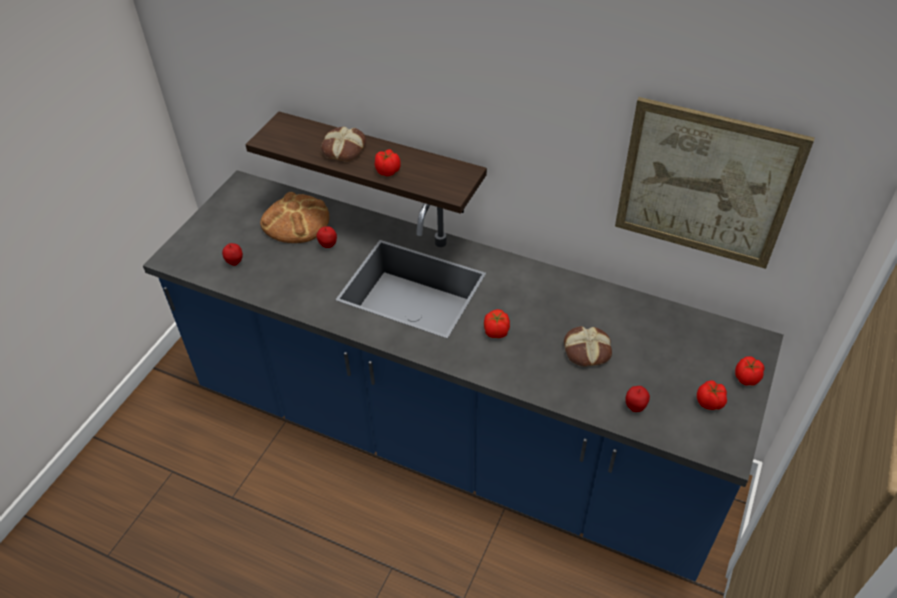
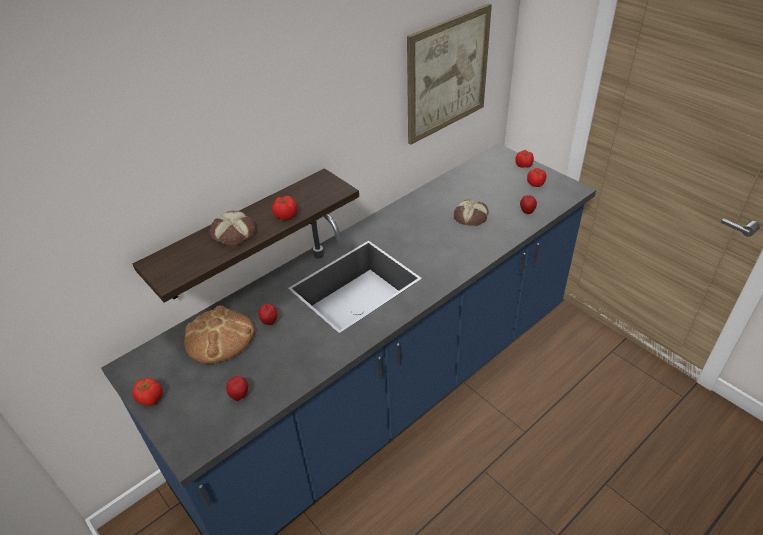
camera: 65 degrees left, 5 degrees down
tomato [484,309,510,338] -> tomato moved to [132,377,163,406]

